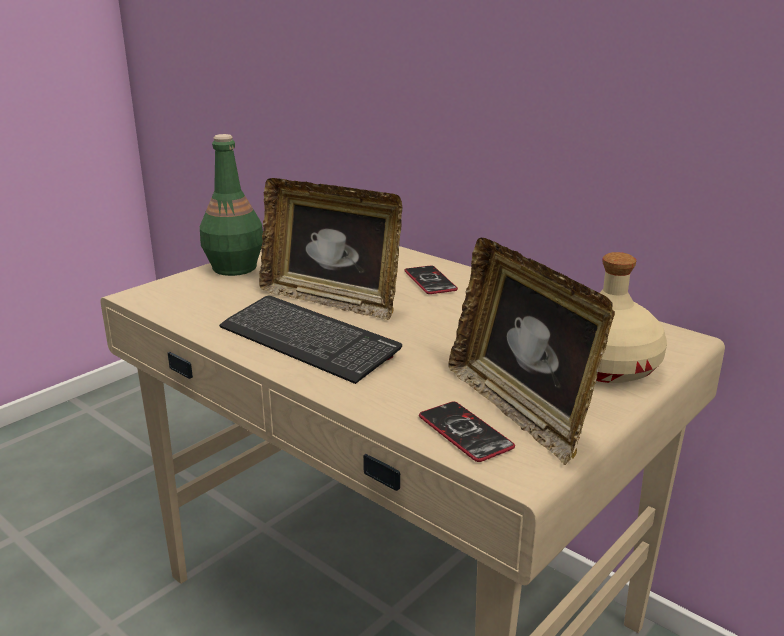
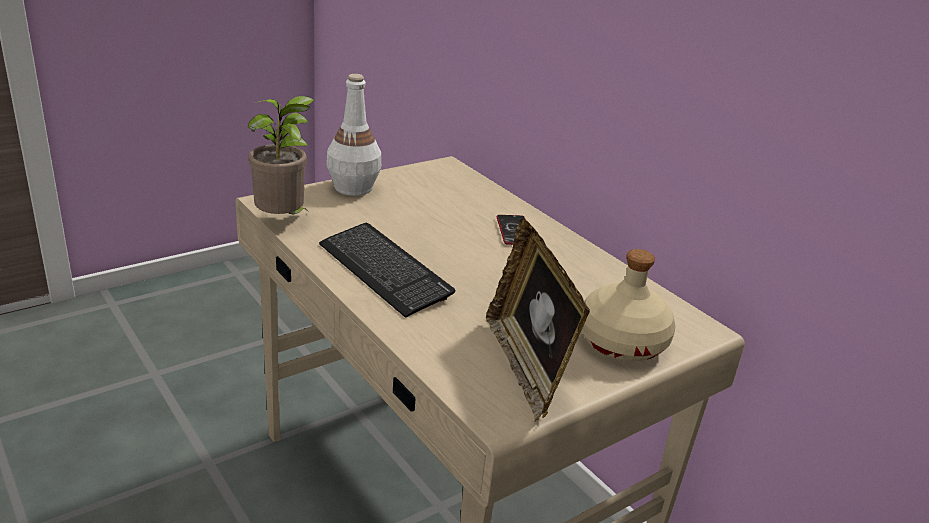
camera: 10 degrees right, 5 degrees up
green bottle [200,134,263,276] -> white bottle [326,74,381,196]
picture frame [259,178,402,320] -> none
phone [419,401,515,462] -> none
none -> potted plant [248,96,315,215]

